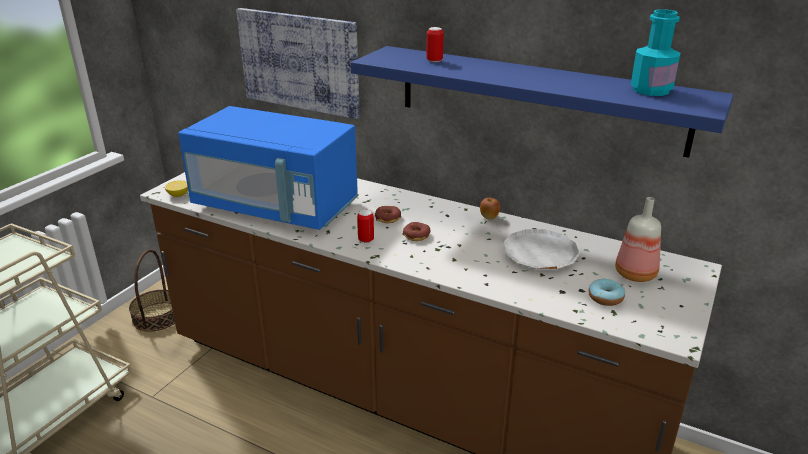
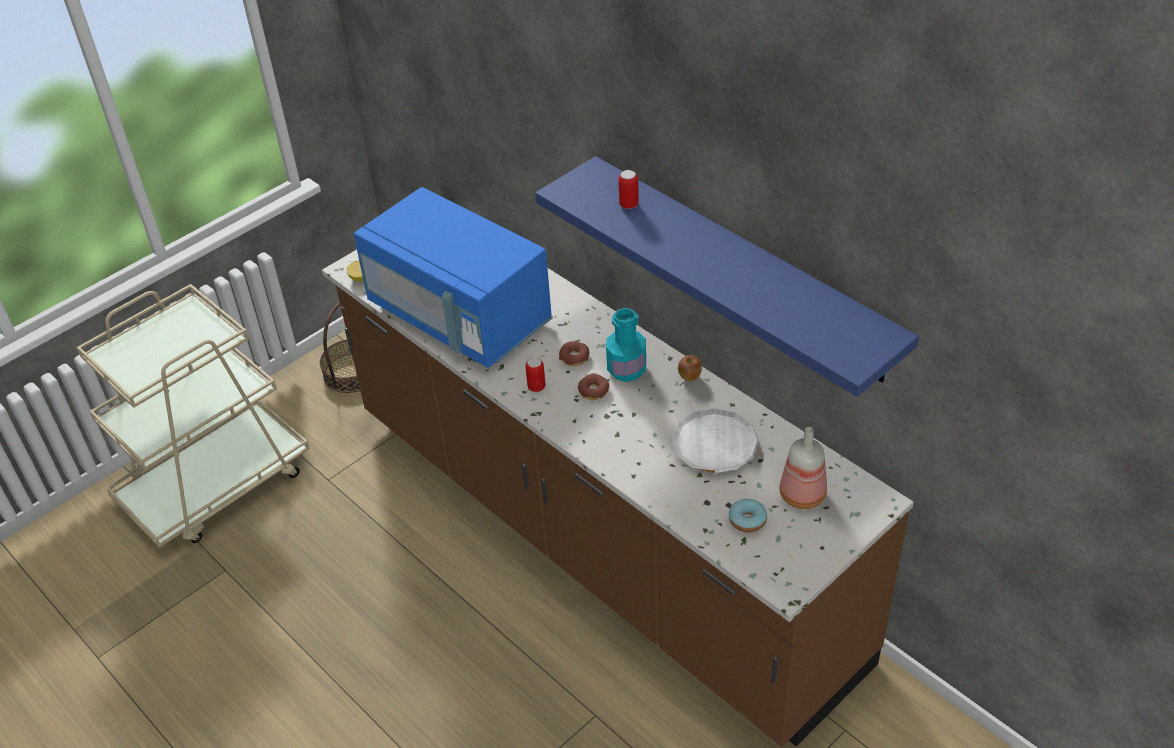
camera: 20 degrees right, 15 degrees up
picture [236,8,360,119] -> none
turquoise bottle [631,9,680,96] -> turquoise bottle moved to [606,308,646,382]

